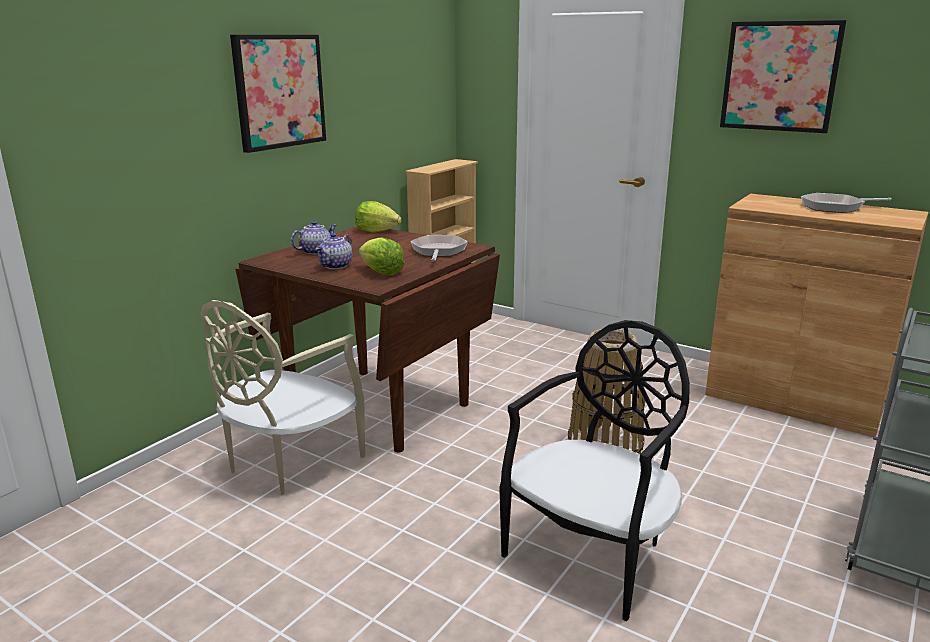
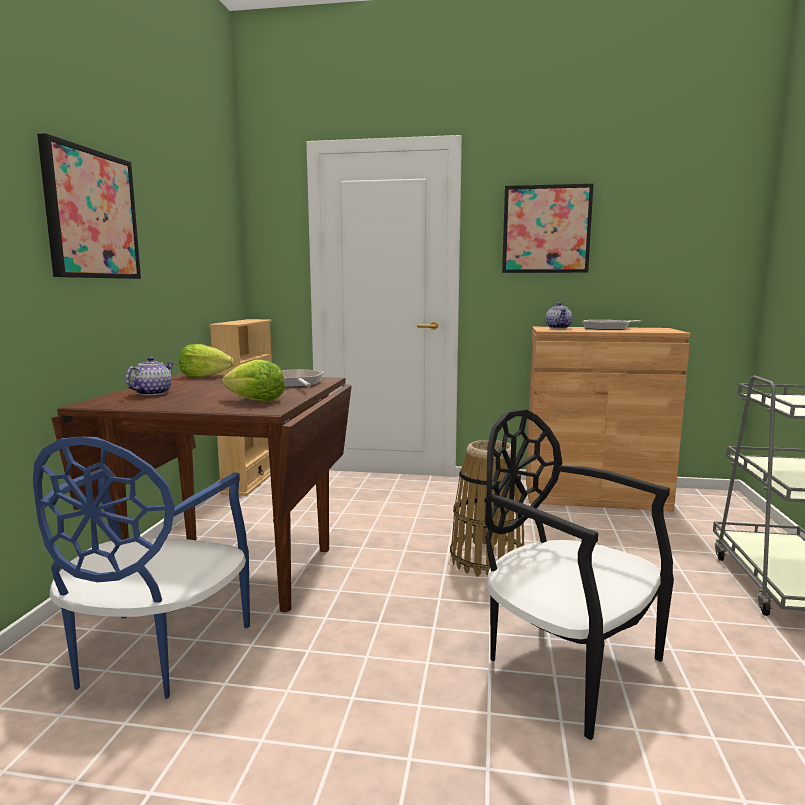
camera: 25 degrees left, 10 degrees down
beige chair [201,300,365,495] -> blue chair [33,437,250,699]
teapot [316,233,352,269] -> teapot moved to [546,302,572,329]
black chair [499,320,690,621] -> black chair turned 60 degrees counterclockwise [485,409,674,740]

